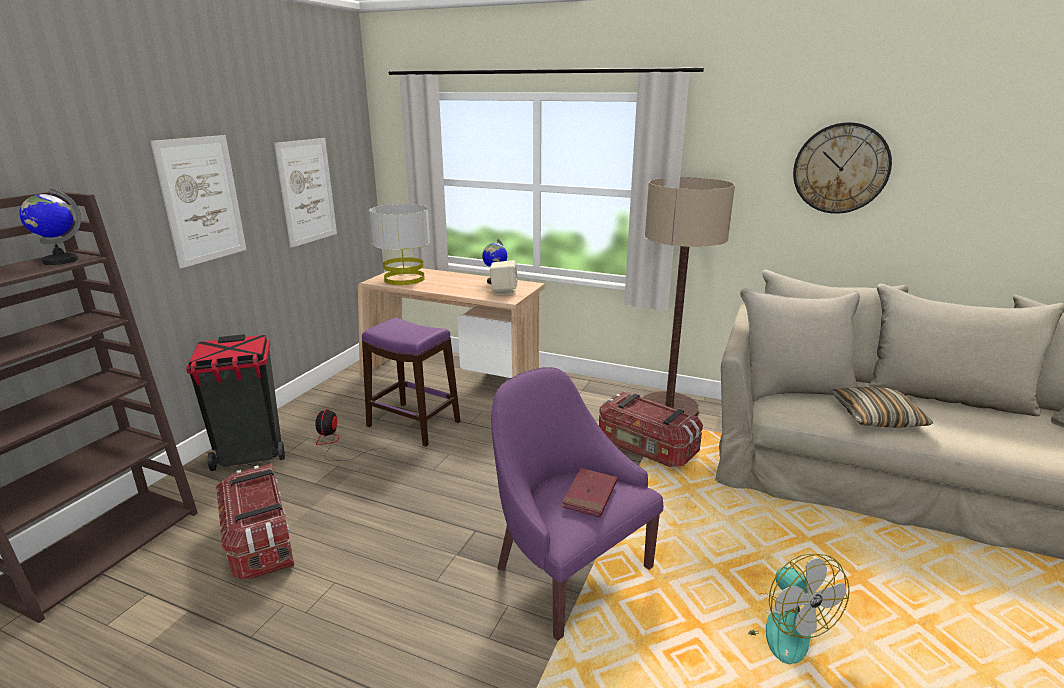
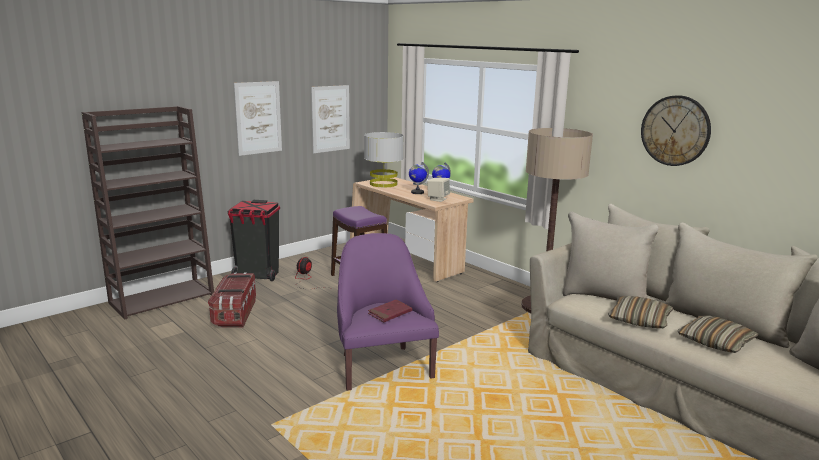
camera: 25 degrees right, 5 degrees down
globe [19,188,81,265] -> globe moved to [409,162,429,194]
storage box [599,392,703,467] -> none
fan [748,554,850,664] -> none
none -> pillow [677,316,759,353]

